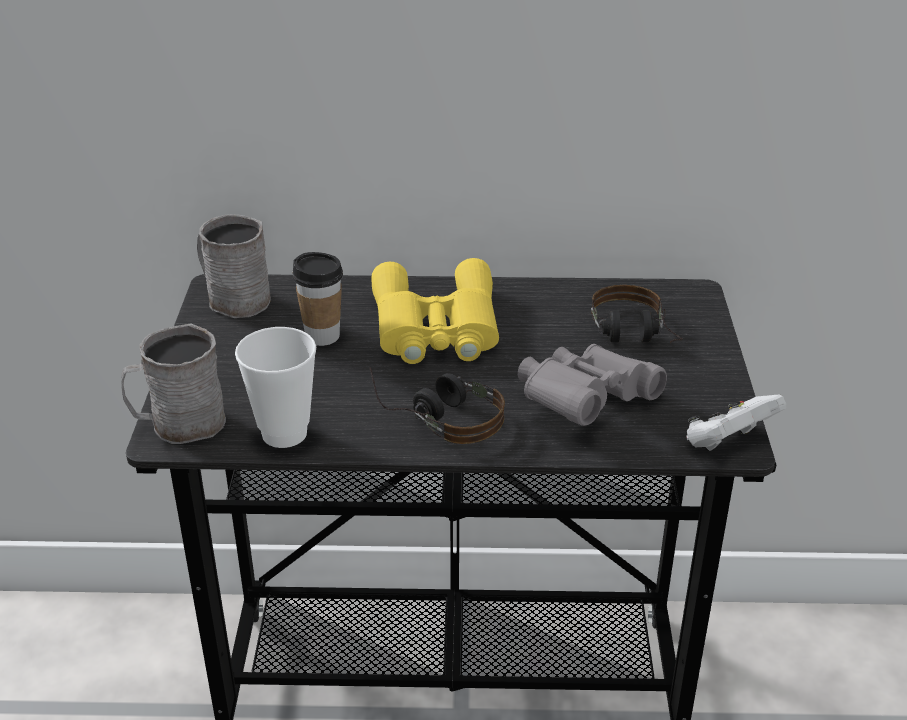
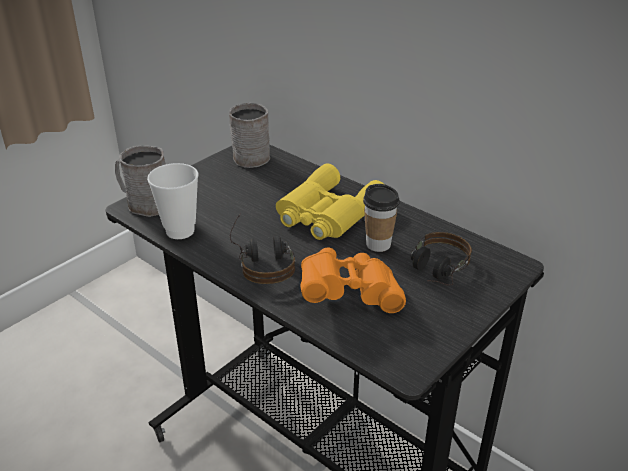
camera: 40 degrees right, 0 degrees up
cup [292,252,343,346] -> cup moved to [363,184,400,252]
grey binoculars [518,344,667,426] -> orange binoculars [300,248,406,313]
white game controller [686,395,786,451] -> none

